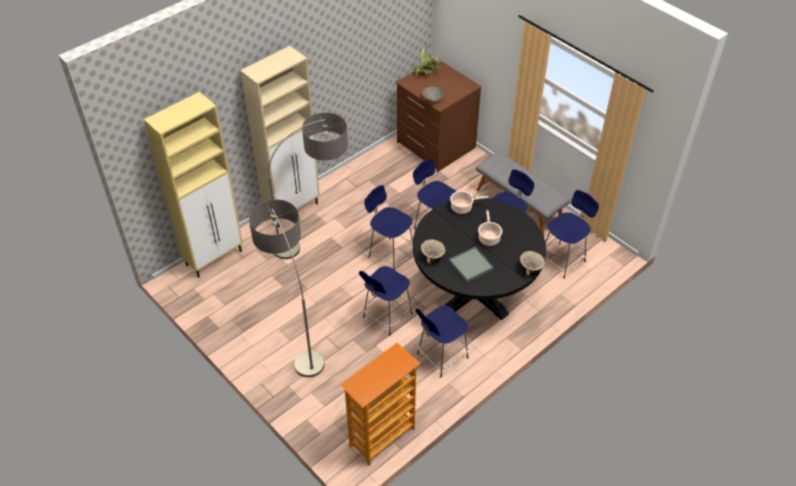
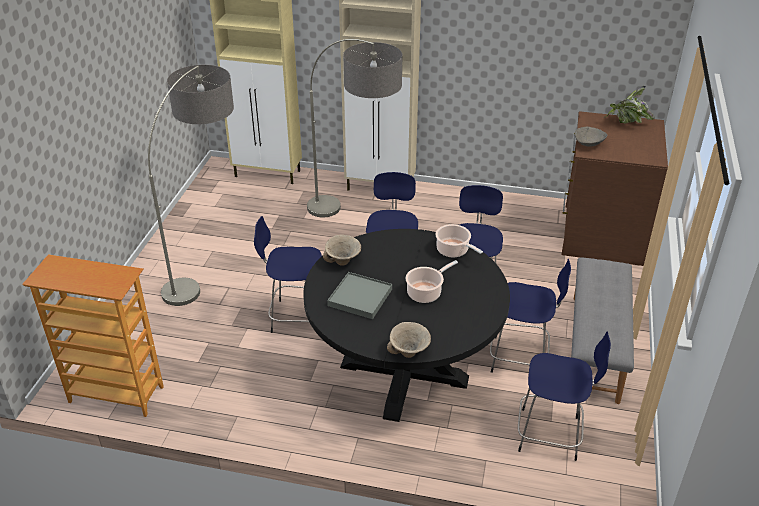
camera: 55 degrees right, 10 degrees down
blue stool [416,306,468,378] -> none

